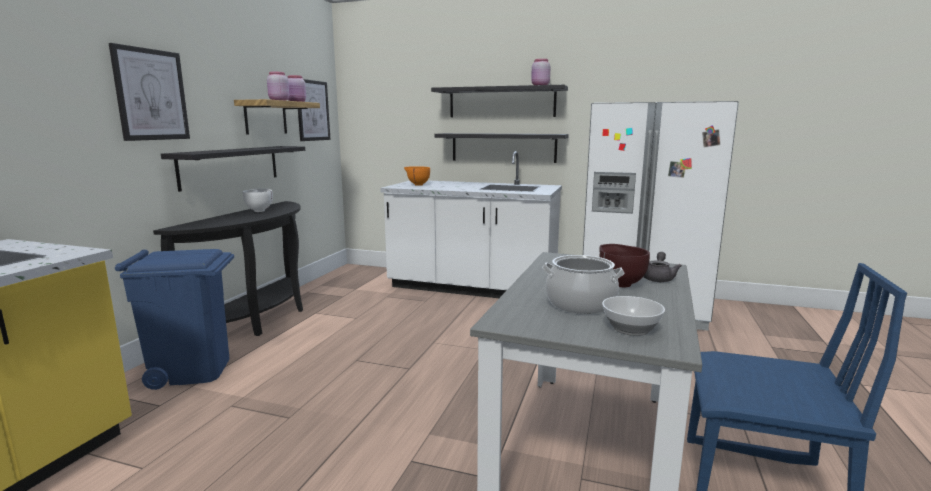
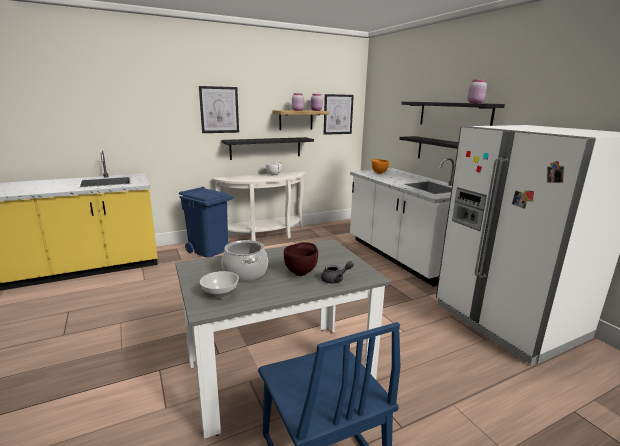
camera: 45 degrees right, 5 degrees up
black console table [153,201,303,336] -> white console table [212,171,306,241]

